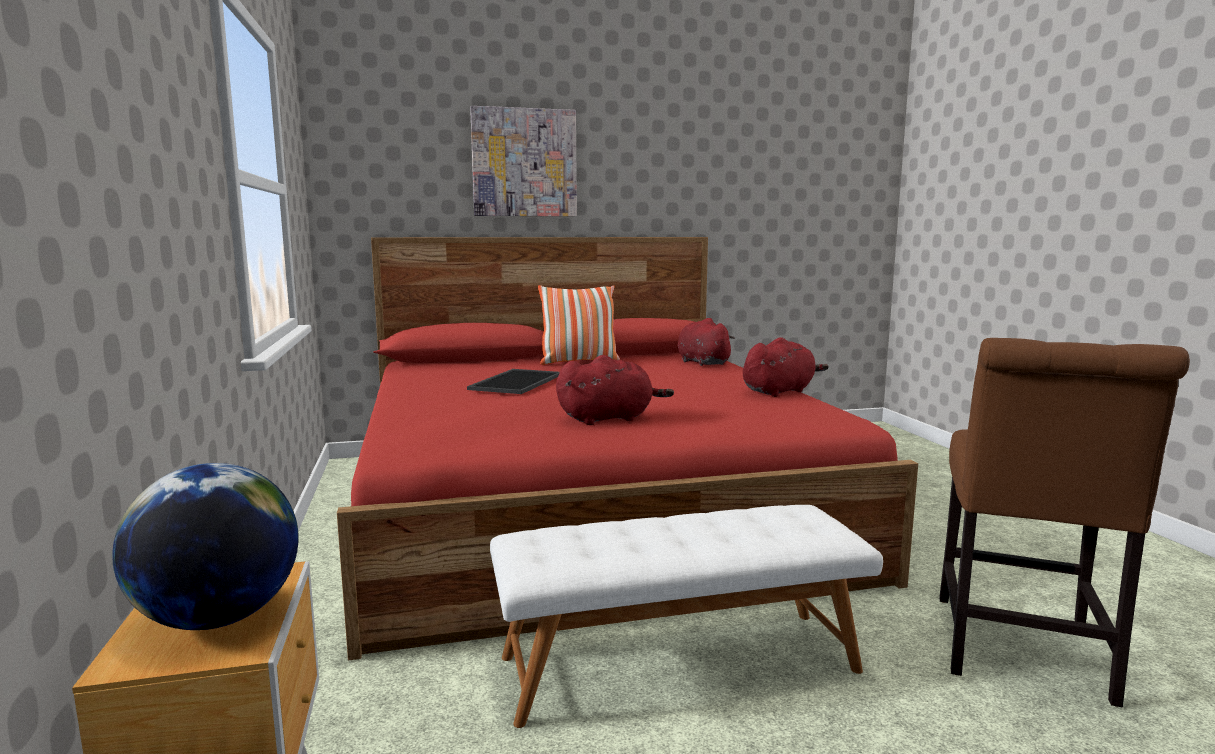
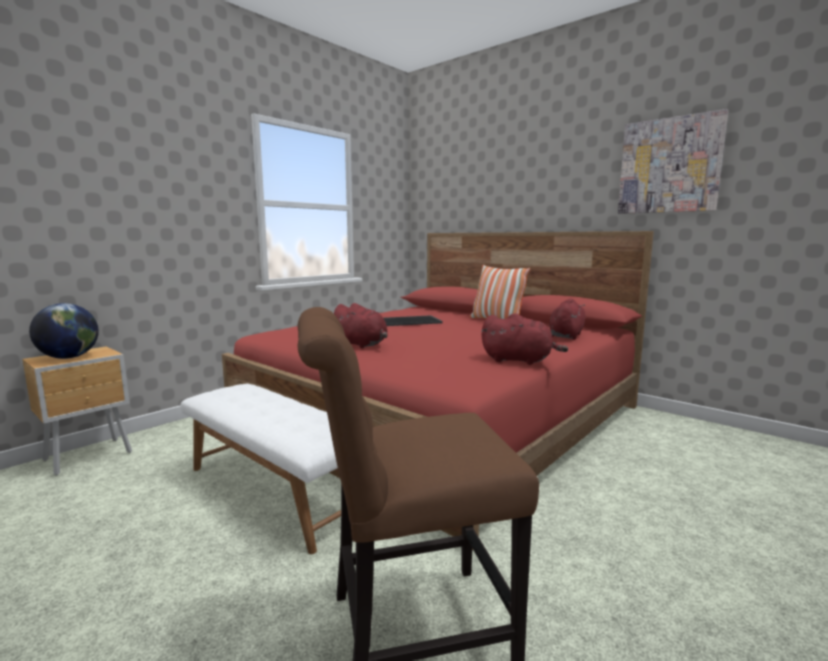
camera: 55 degrees right, 0 degrees up
picture [470,106,577,216] -> picture moved to [618,109,729,214]

